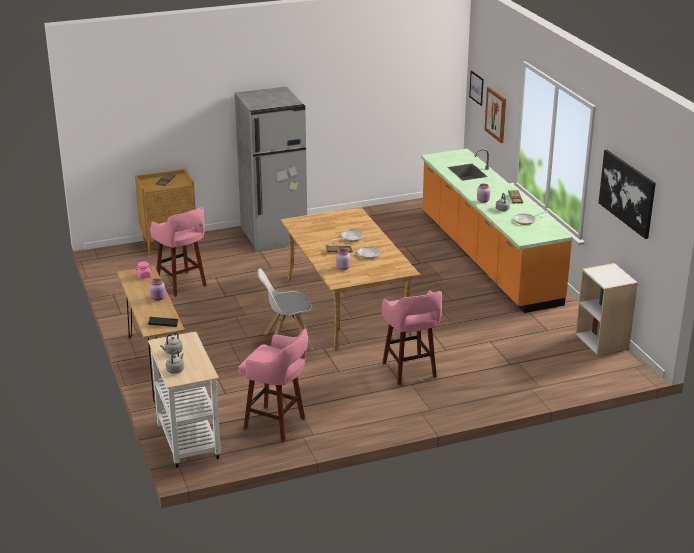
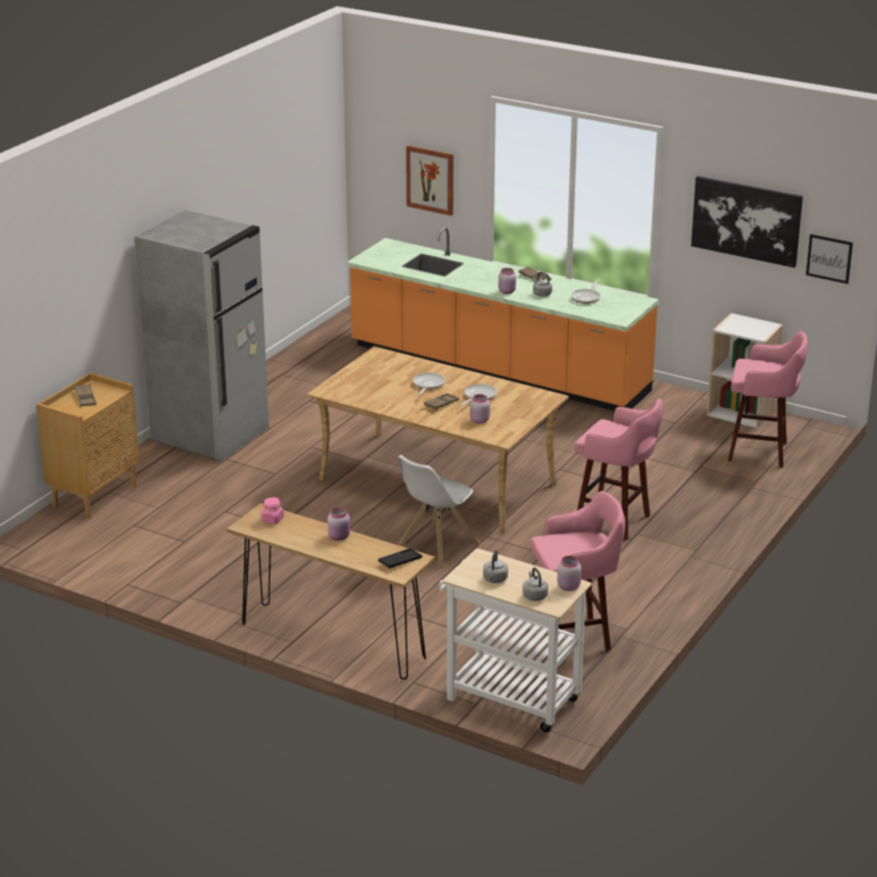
camera: 40 degrees left, 0 degrees up
pink stool [150,207,207,297] -> pink stool moved to [728,331,808,467]
picture [469,70,484,106] -> picture moved to [806,234,853,284]
none -> pink jar [557,556,581,591]

